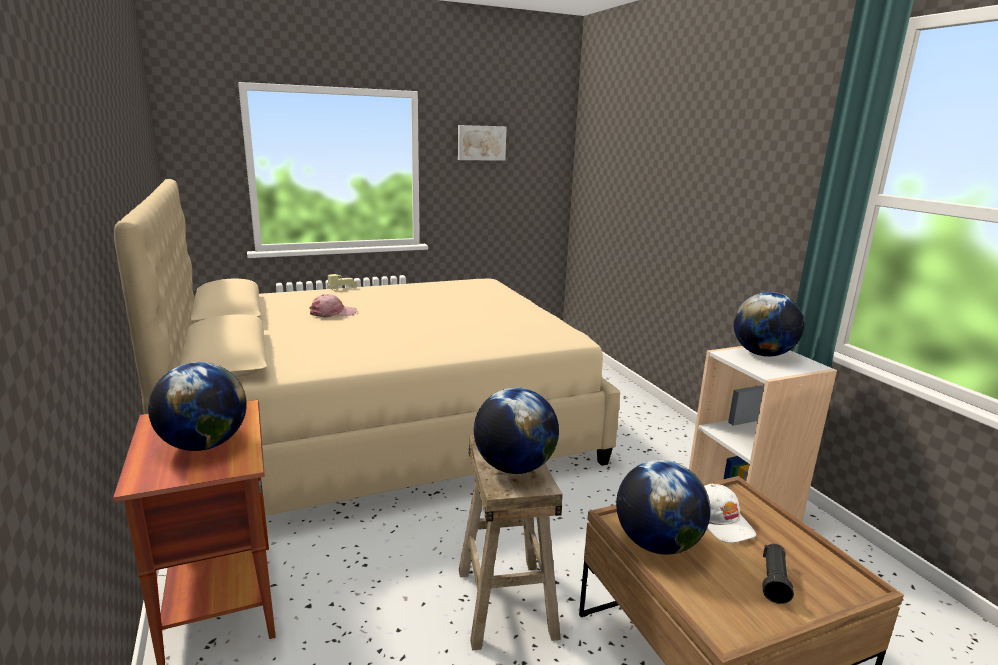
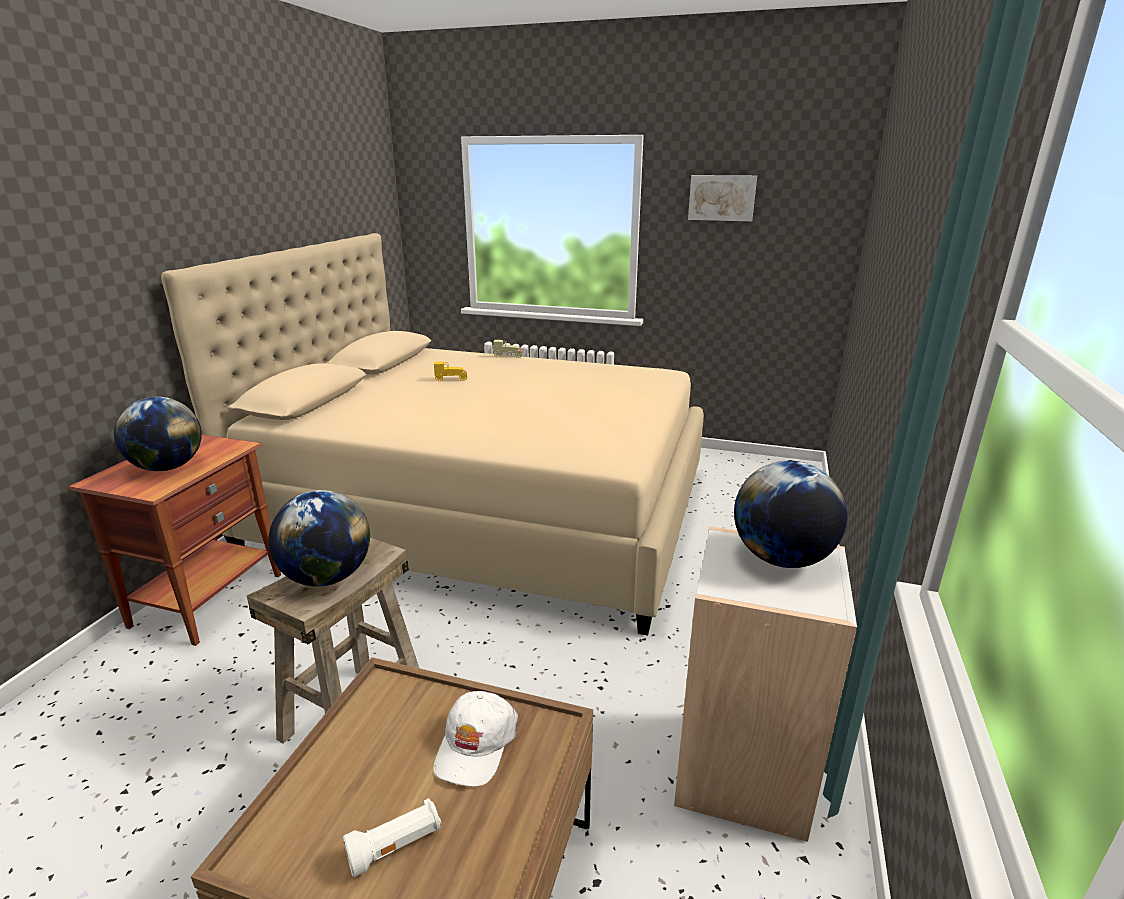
camera: 40 degrees right, 5 degrees up
pink cap [309,294,357,318] -> yellow toy car [434,362,467,381]
globe [616,460,711,555] -> none
black flashlight [763,544,794,604] -> white flashlight [343,798,441,877]

